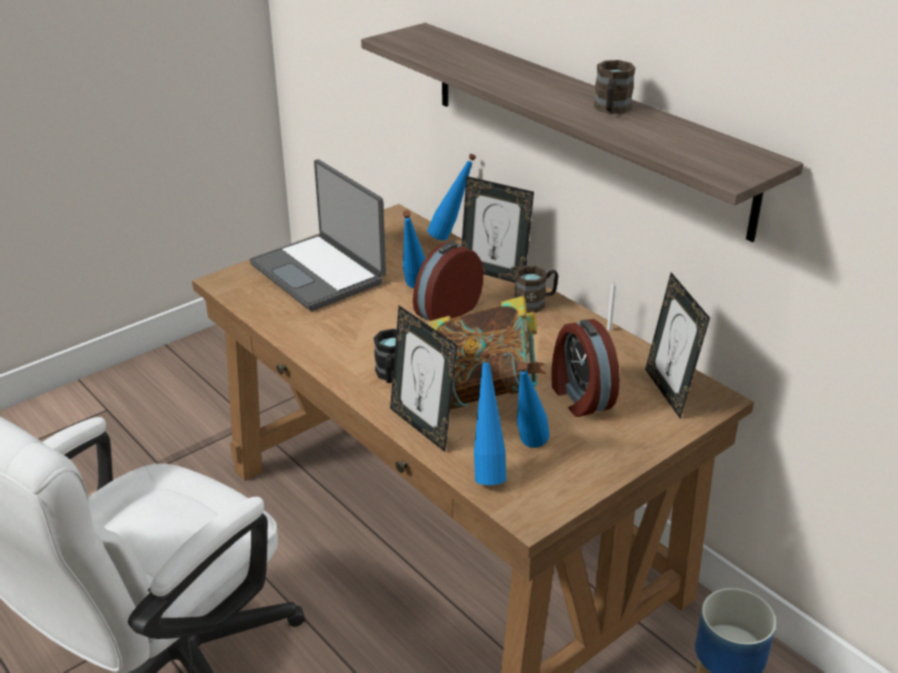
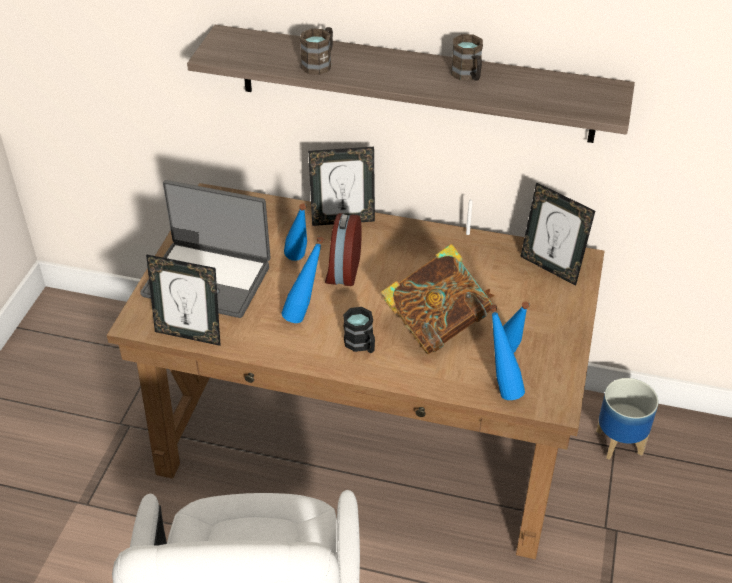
camera: 35 degrees left, 10 degrees up
picture frame [390,306,458,452] -> picture frame moved to [146,254,221,346]
blue bottle [427,154,476,240] -> blue bottle moved to [282,237,324,323]
brown mug [515,266,558,313] -> brown mug moved to [300,27,333,75]
alarm clock [552,319,620,417] -> none

